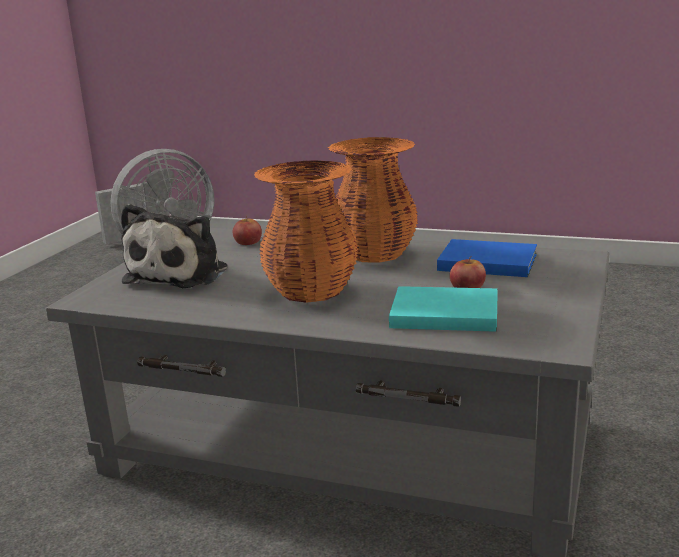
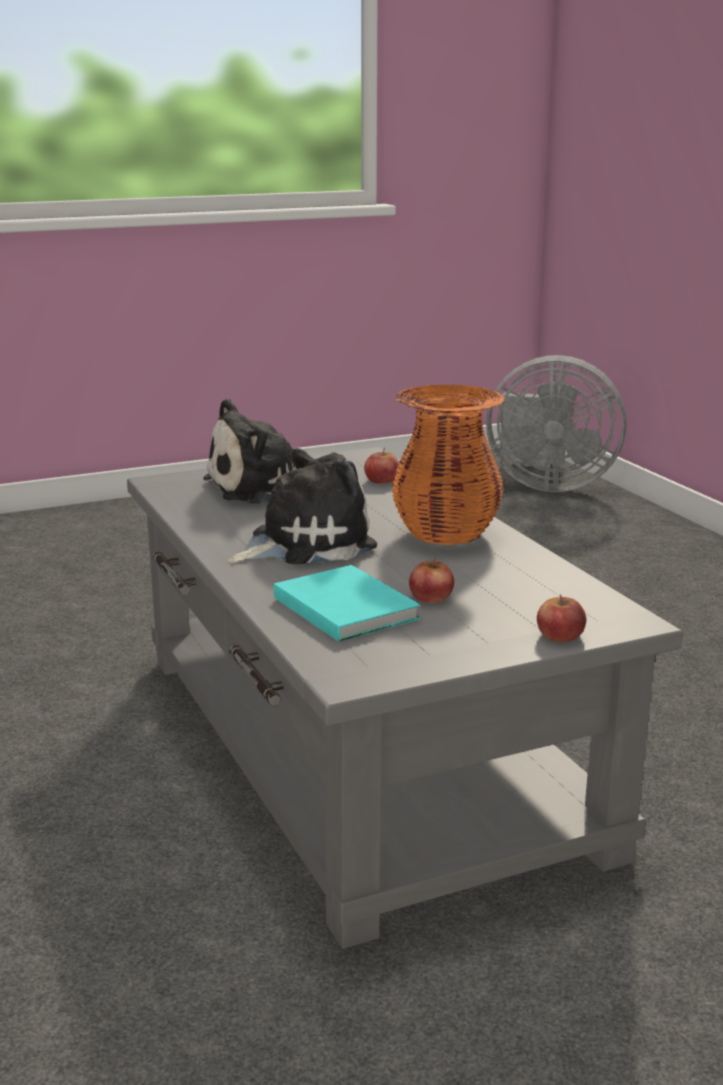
camera: 45 degrees right, 0 degrees up
orange vase [254,160,358,303] -> plush toy [228,448,377,564]
blue book [437,239,537,277] -> none
none -> apple [537,594,586,642]

